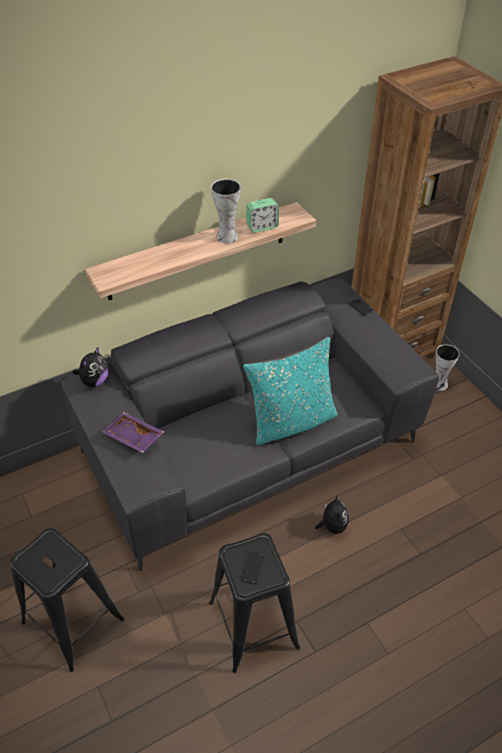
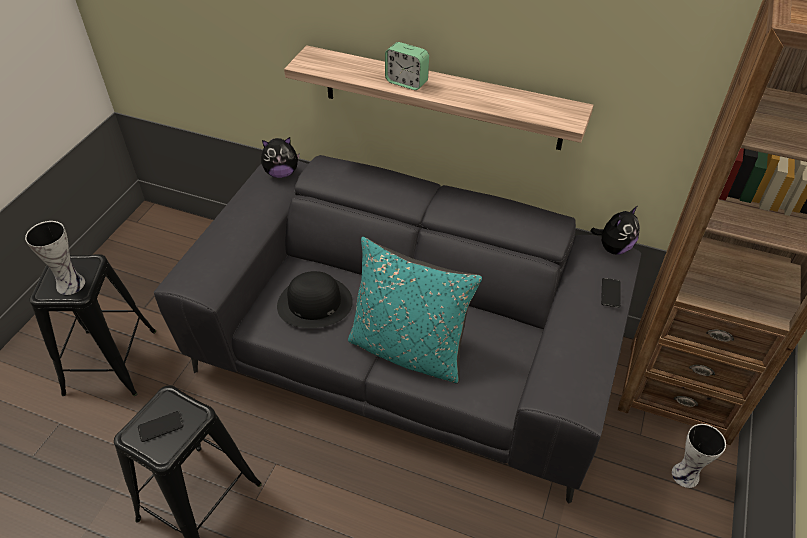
camera: 50 degrees right, 0 degrees up
purple tray [102,412,165,453] -> none
vase [211,179,241,243] -> vase moved to [25,221,85,295]
alarm clock [246,198,279,233] -> alarm clock moved to [385,42,429,90]
plush toy [315,495,349,534] -> plush toy moved to [591,206,640,255]
none -> black hat [277,271,353,328]

